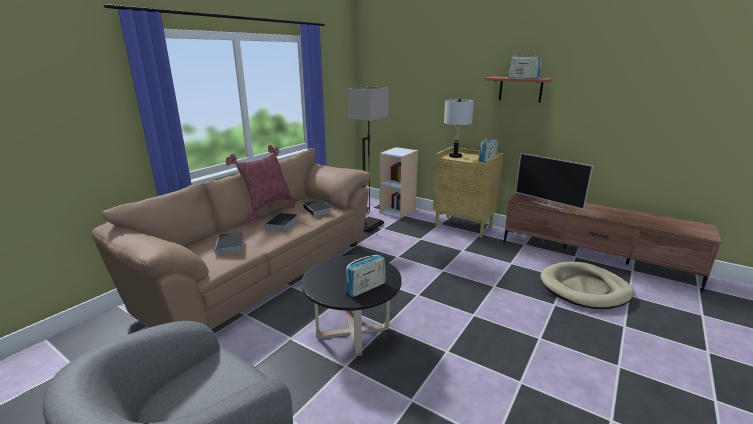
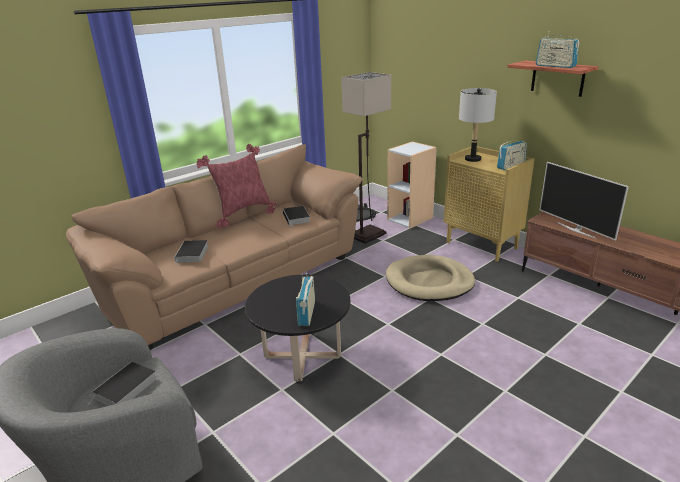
camera: 15 degrees right, 5 degrees up
book [265,213,298,231] -> book moved to [87,362,157,406]
radio [345,255,386,297] -> radio turned 120 degrees clockwise [296,273,315,326]
beige dog bed [540,262,634,309] -> beige dog bed moved to [386,255,475,301]

